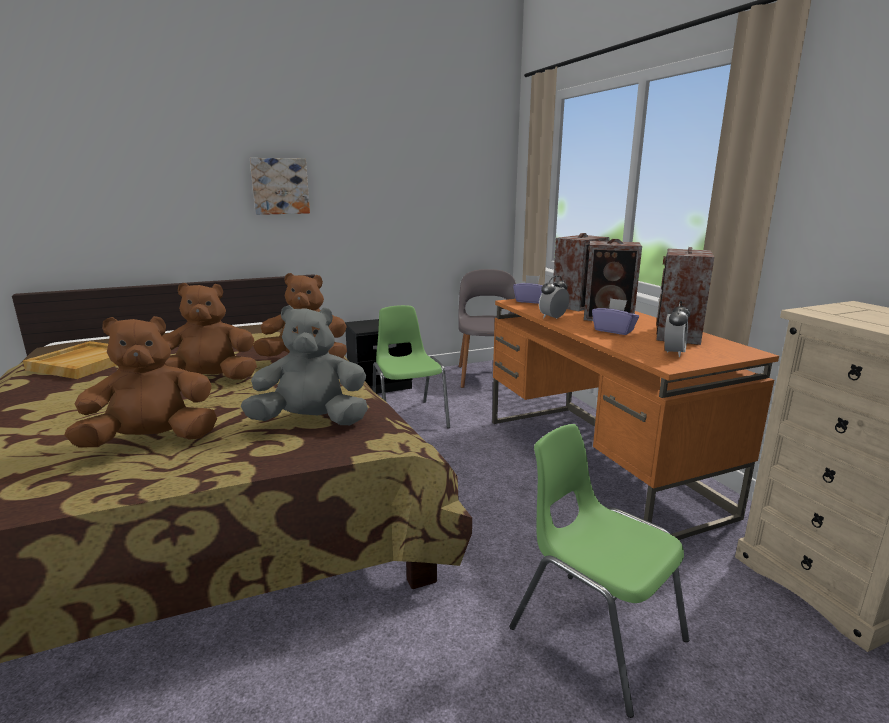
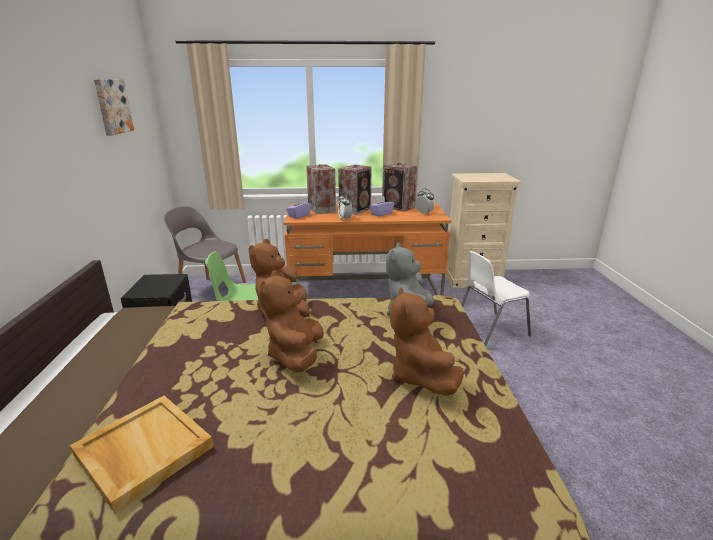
camera: 70 degrees left, 5 degrees up
picture [250,158,310,215] -> picture moved to [94,79,134,135]
green chair [509,424,689,718] -> white chair [461,251,531,346]

